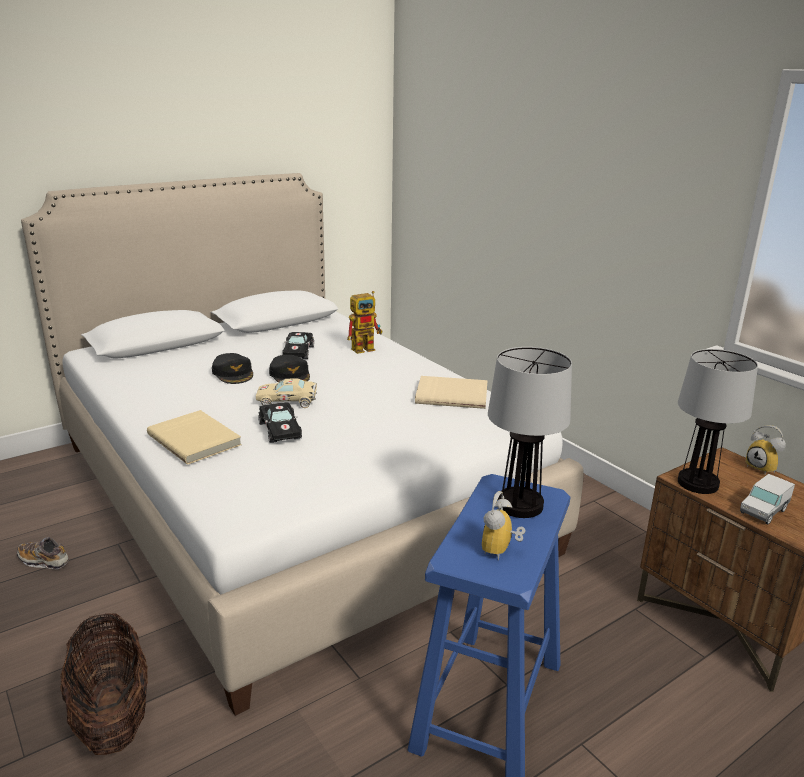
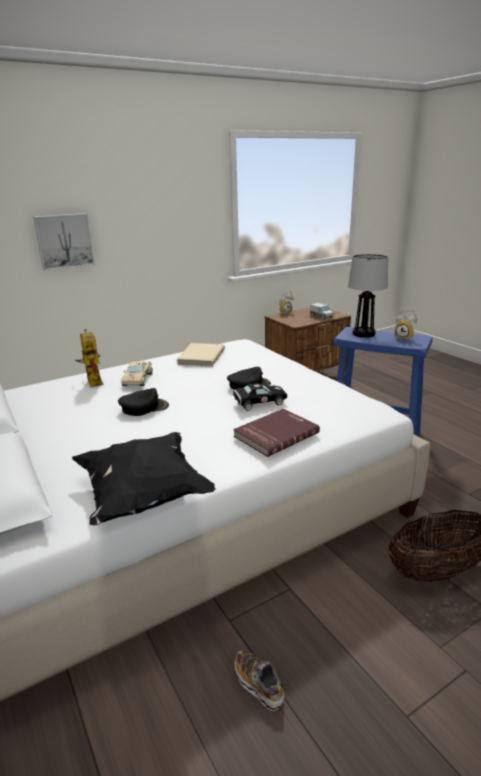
camera: 85 degrees left, 0 degrees up
shoe [17,537,69,570] -> shoe turned 120 degrees clockwise [234,650,285,711]
beige book [147,410,242,465] -> red book [233,409,320,457]
black cap [212,353,253,384] -> black cap moved to [227,367,271,390]
beige toy car [256,378,317,408] -> beige toy car moved to [121,362,153,386]
black toy car [282,332,314,359] -> none
table lamp [678,349,758,494] -> none
none -> picture [33,213,95,271]
none -> black pillow [72,432,216,525]

